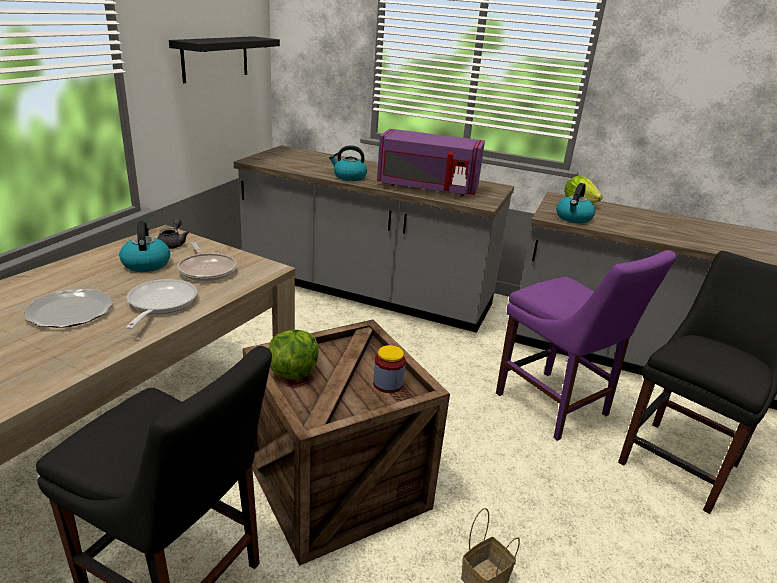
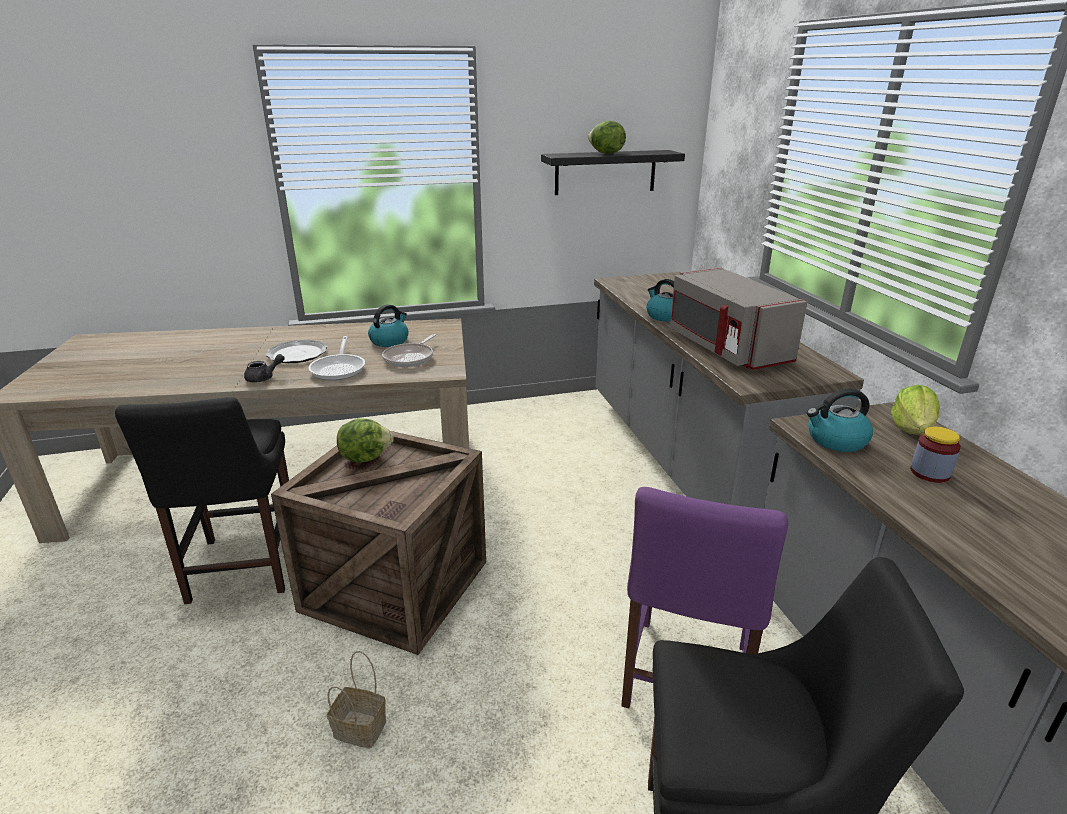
camera: 55 degrees right, 0 degrees up
frying pan [126,279,197,329] -> frying pan turned 120 degrees clockwise [308,336,365,380]
grey teapot [157,218,189,249] -> grey teapot moved to [244,354,285,383]
jar [373,345,406,393] -> jar moved to [910,426,961,483]
purple microwave [377,129,485,196] -> grey microwave [670,267,807,370]
none -> lettuce [588,121,626,154]

